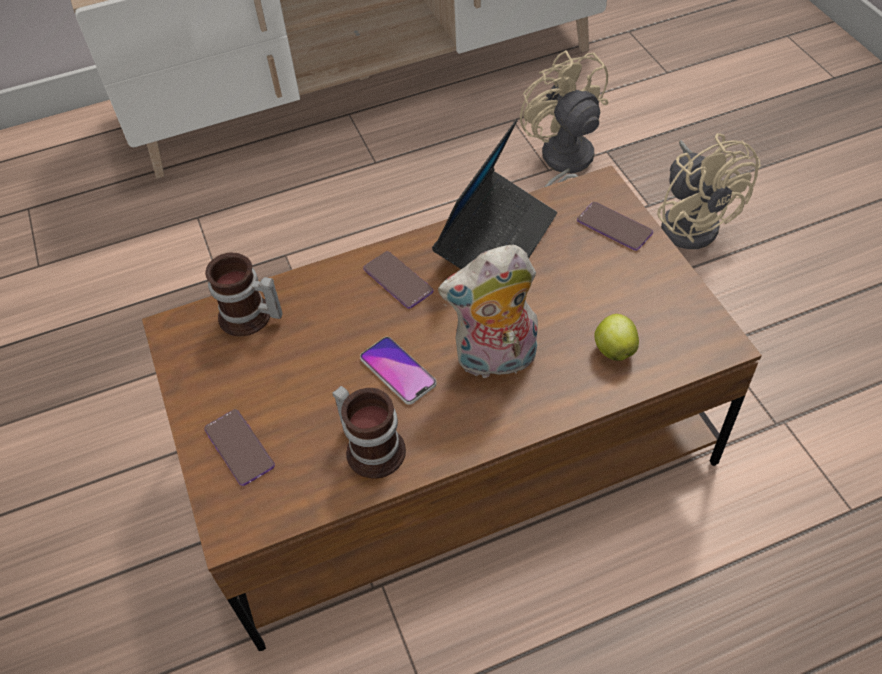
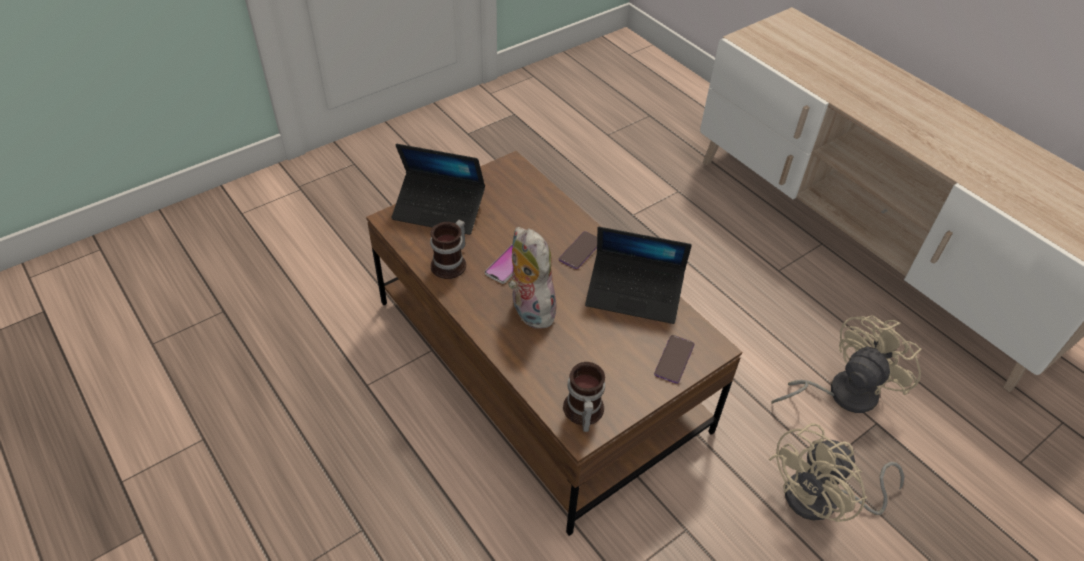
camera: 70 degrees right, 5 degrees down
phone [204,409,275,486] -> laptop [391,144,485,235]
mug [205,252,283,336] -> mug moved to [563,362,605,432]
apple [594,314,639,361] -> none

